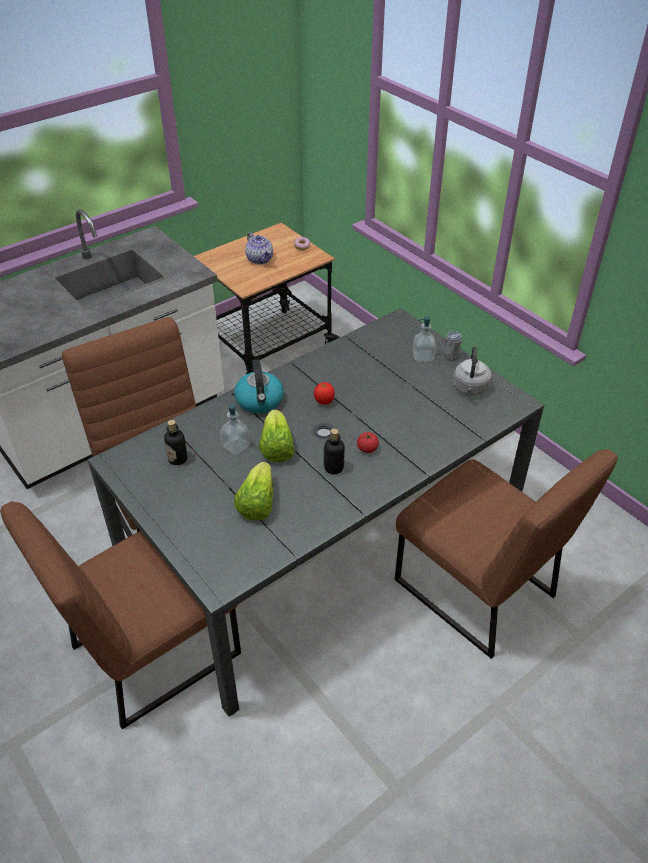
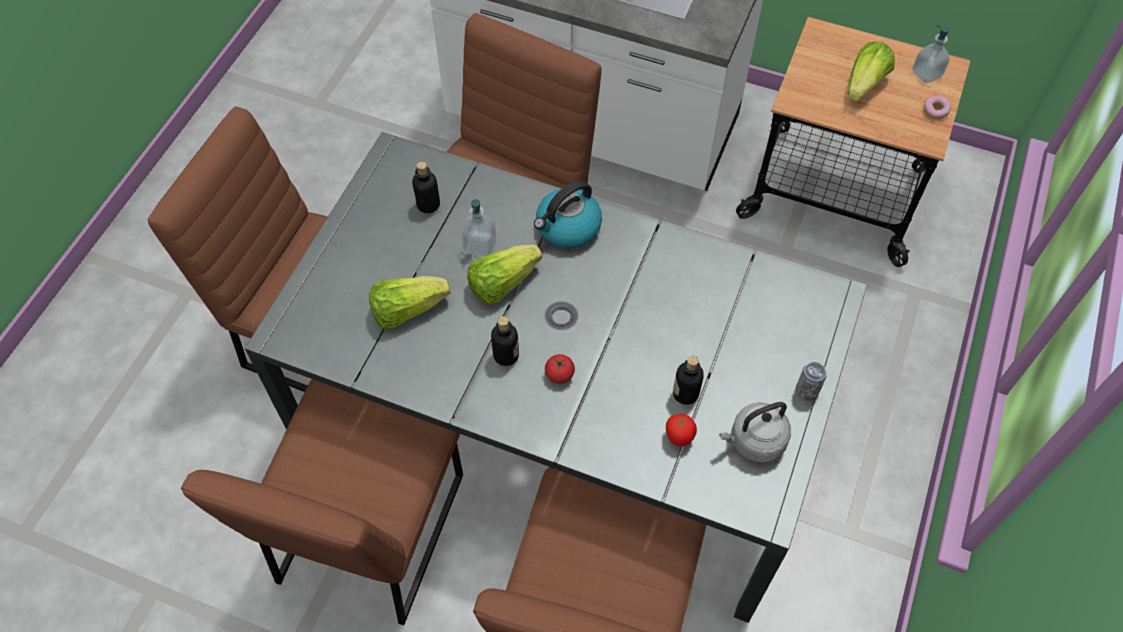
camera: 60 degrees right, 15 degrees up
teapot [245,232,273,264] -> lettuce [848,42,895,101]
tomato [314,382,335,405] -> tomato moved to [666,414,697,446]
soap dispenser [413,316,436,362] -> soap dispenser moved to [912,25,950,83]
none -> brown chair [181,379,463,625]
none -> bottle [673,356,704,405]

